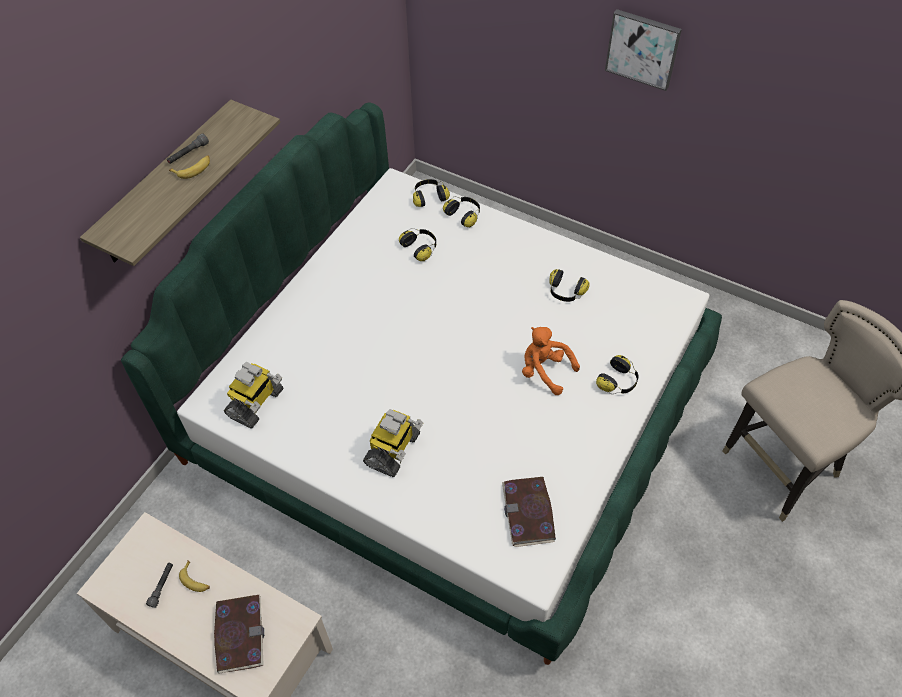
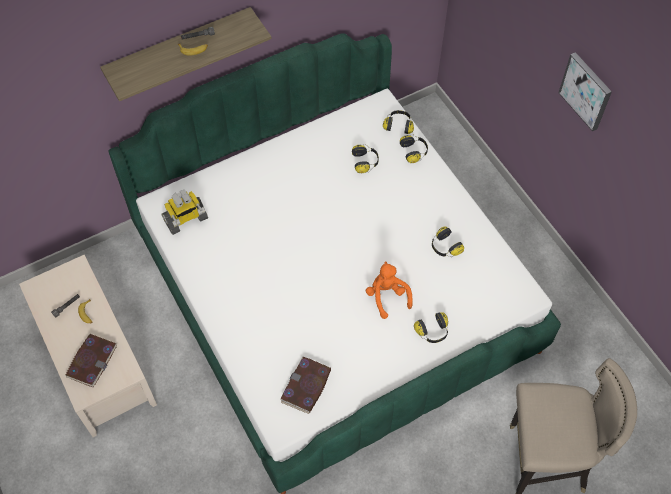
camera: 30 degrees right, 5 degrees up
toy robot [363,409,423,477] -> none

